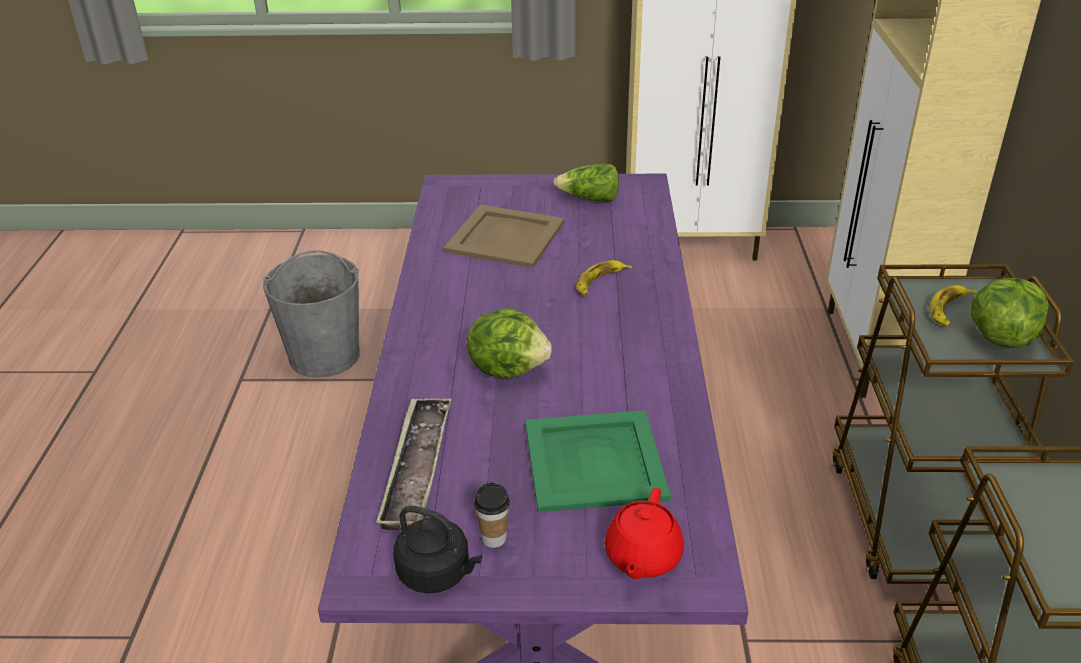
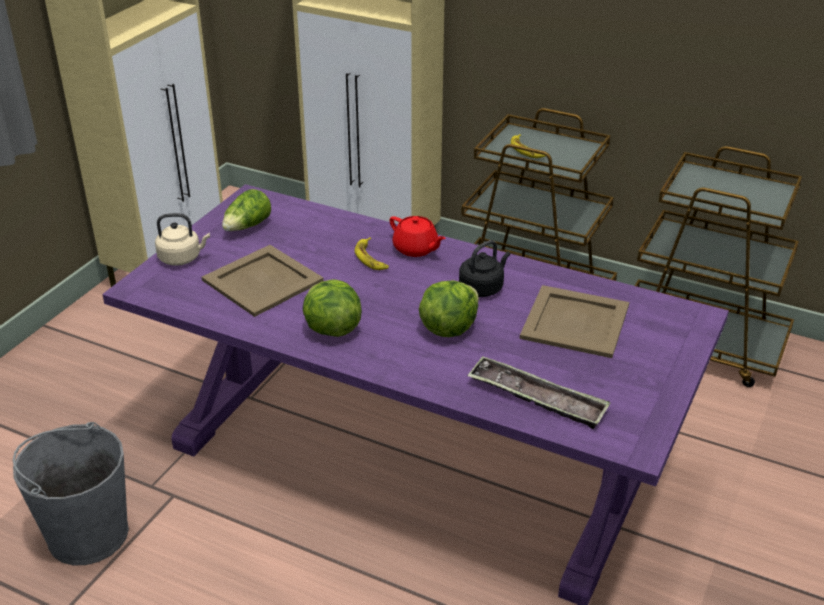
camera: 65 degrees left, 0 degrees up
black kettle [394,506,482,593] -> black kettle moved to [459,240,510,297]
cup [474,483,510,548] -> none
green tray [525,410,671,512] -> beige tray [520,285,629,358]
red teapot [605,488,684,579] -> red teapot moved to [389,216,446,257]
lettuce [971,278,1049,348] -> lettuce moved to [303,279,362,337]
none -> beige kettle [155,213,210,266]

